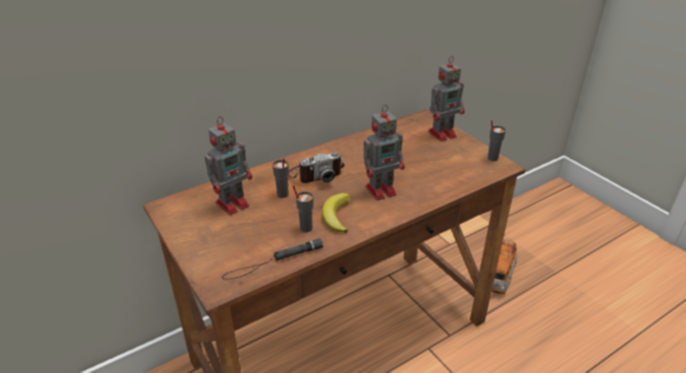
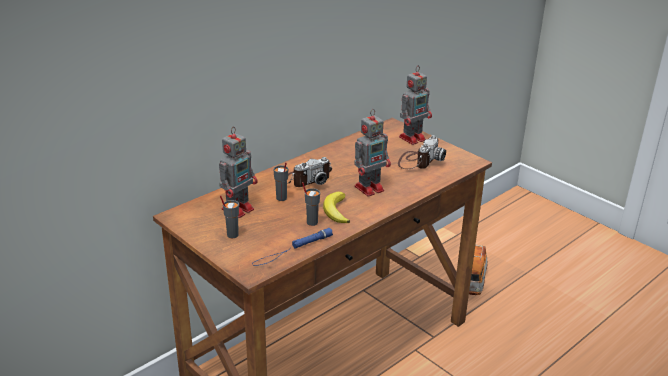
camera: 10 degrees left, 5 degrees down
black flashlight [222,238,323,280] -> blue flashlight [252,228,333,266]
grey cup [488,120,506,161] -> grey cup moved to [220,195,239,238]
none -> camera [398,135,446,169]

